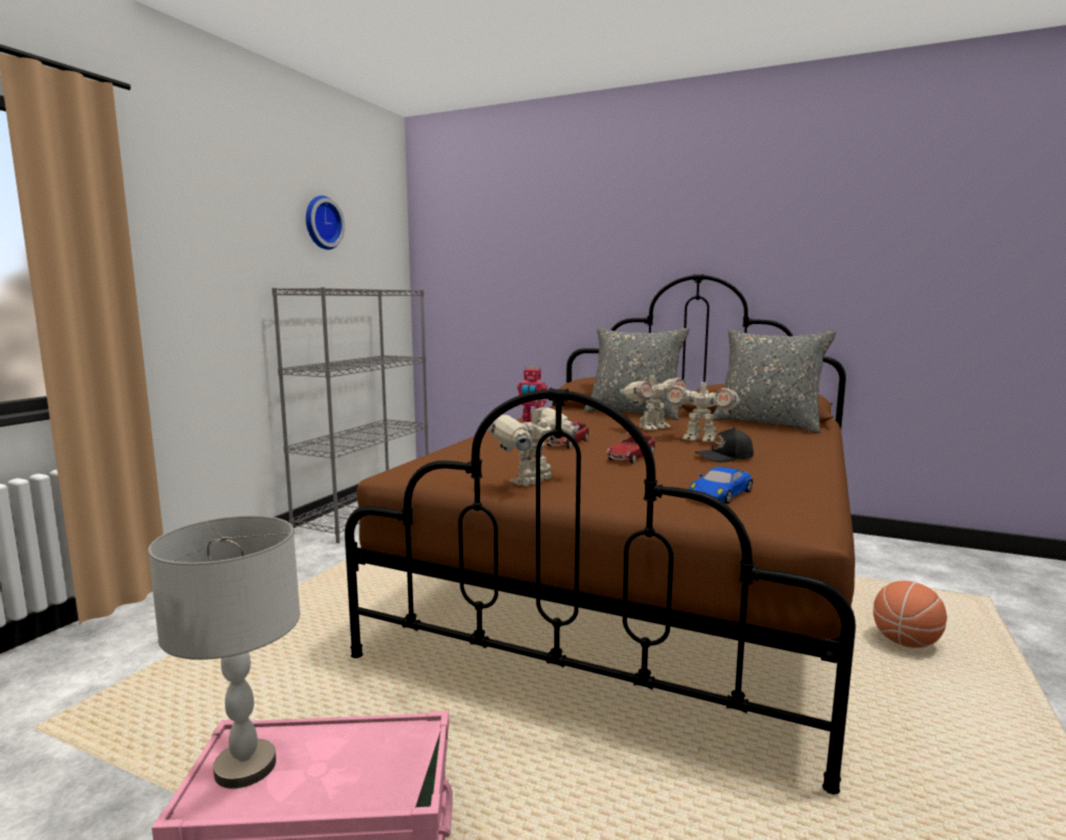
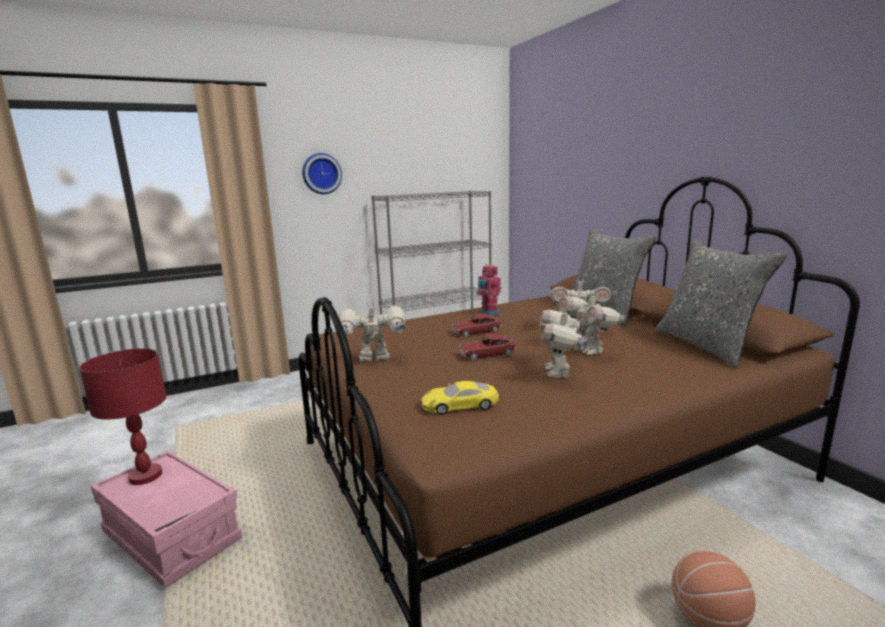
camera: 40 degrees right, 5 degrees up
grey table lamp [148,516,300,789] -> red table lamp [79,348,167,485]
wall clock [306,196,345,250] -> wall clock moved to [302,153,342,194]
blue toy car [689,467,753,504] -> yellow toy car [422,381,499,415]
black cap [695,428,754,462] -> toy robot [539,306,588,378]

